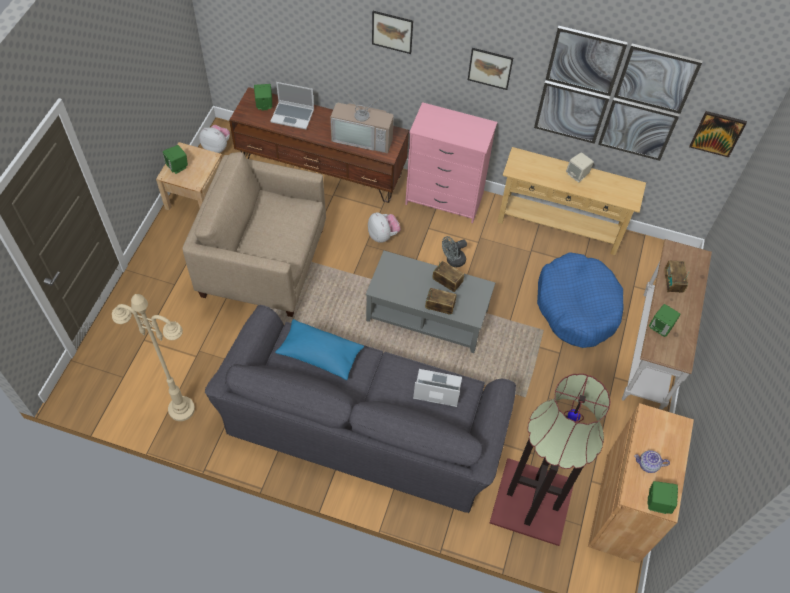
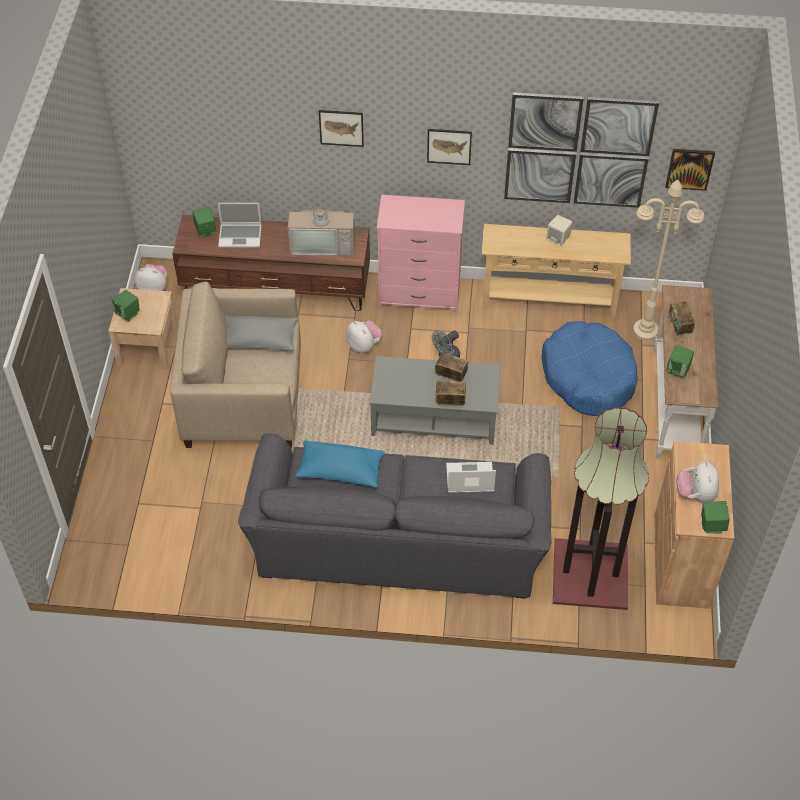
camera: 10 degrees left, 5 degrees down
beige floor lamp [112,294,195,421] -> beige floor lamp moved to [633,180,704,341]
teapot [634,450,670,473] -> plush toy [676,462,719,502]
none -> grey pillow [225,315,298,351]

